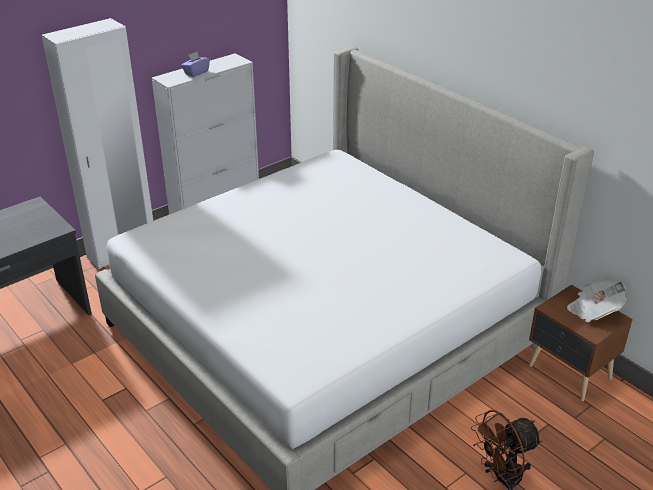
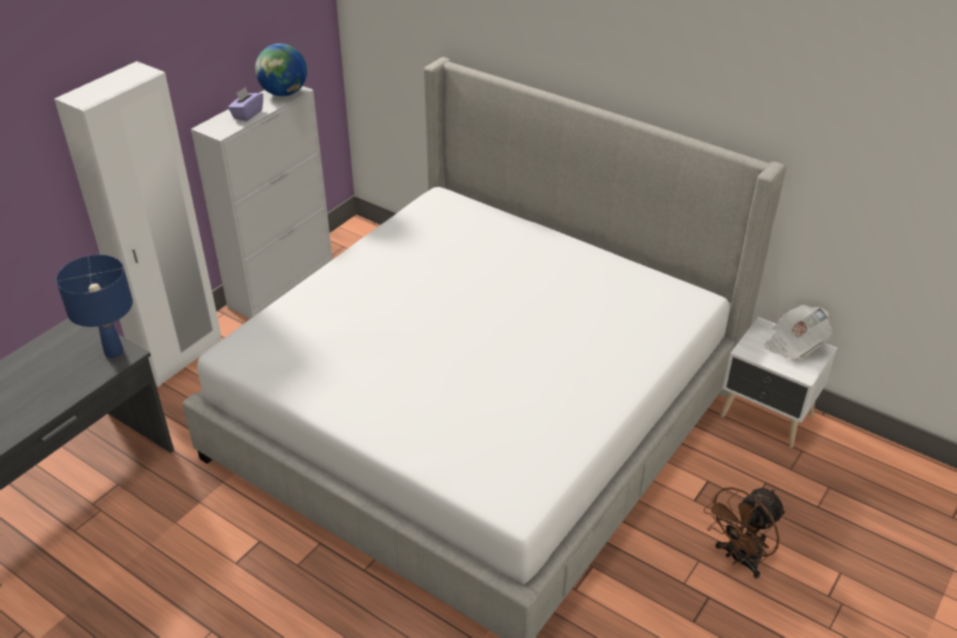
camera: 15 degrees left, 5 degrees up
brown nightstand [529,285,633,401] -> white nightstand [720,317,837,448]
none -> blue table lamp [56,255,133,358]
none -> globe [255,44,307,96]

